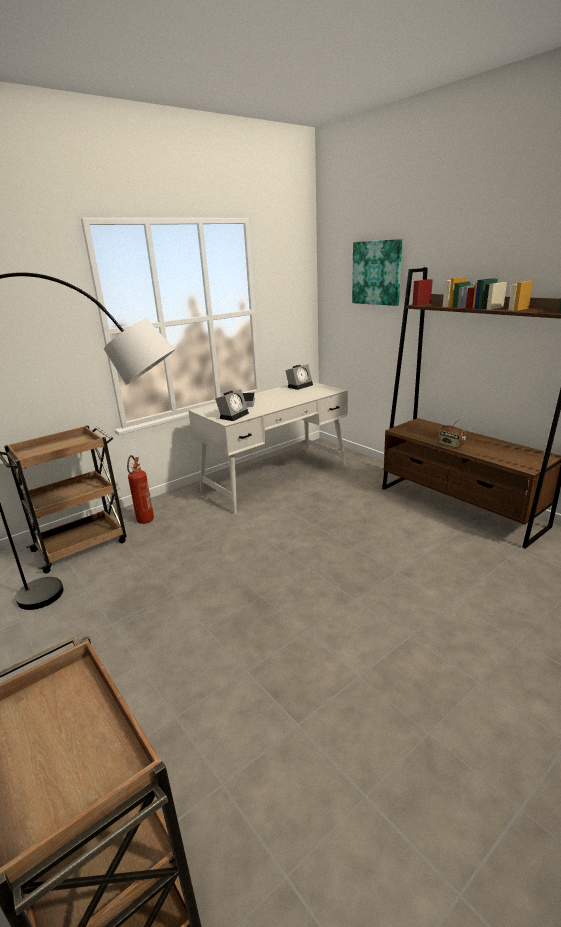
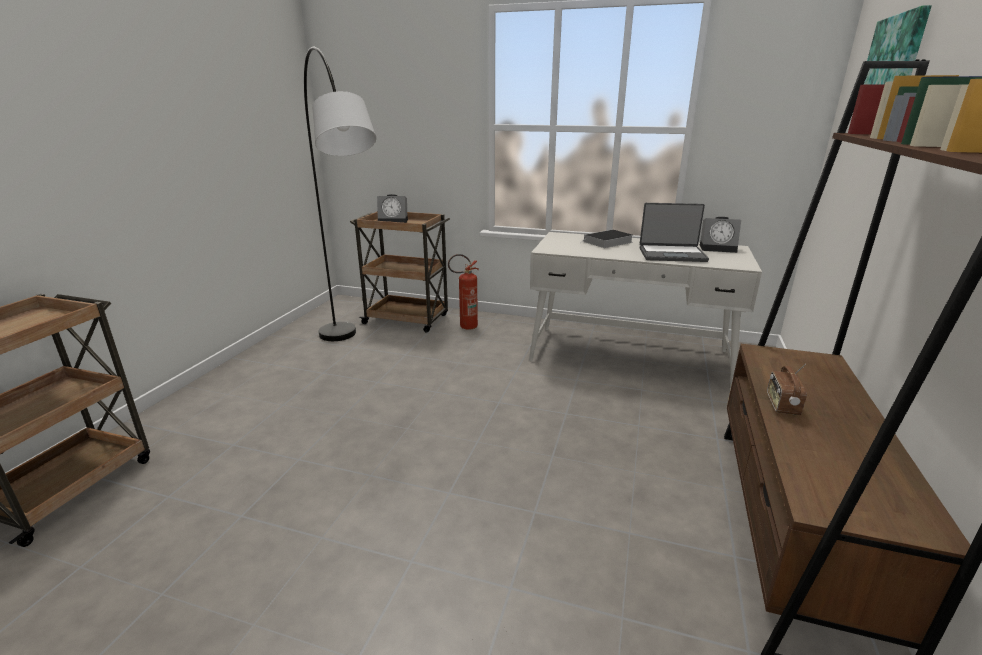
camera: 55 degrees right, 0 degrees up
alarm clock [215,389,249,421] -> alarm clock moved to [377,194,408,223]
none -> laptop [639,203,709,262]

